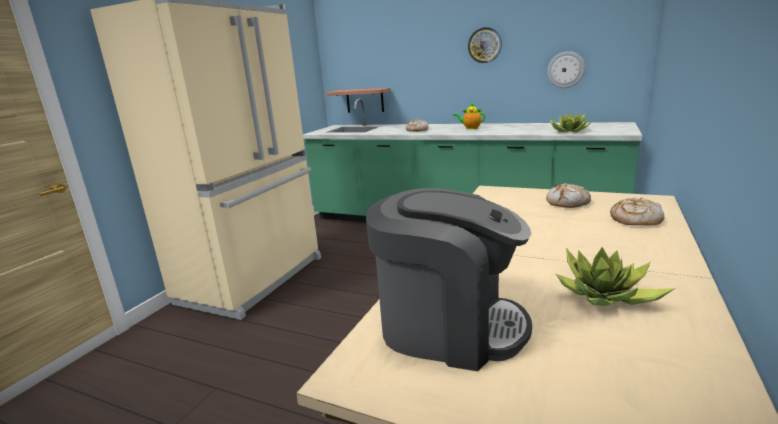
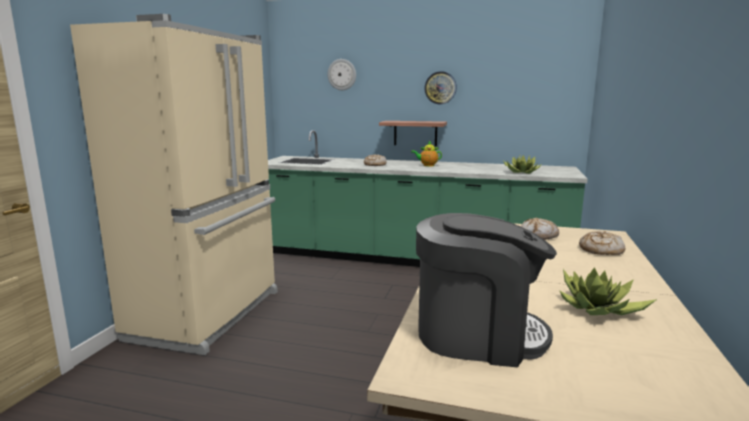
camera: 10 degrees left, 5 degrees down
shelf [326,88,391,113] -> shelf moved to [379,121,447,147]
wall clock [547,51,585,88] -> wall clock moved to [327,59,356,90]

